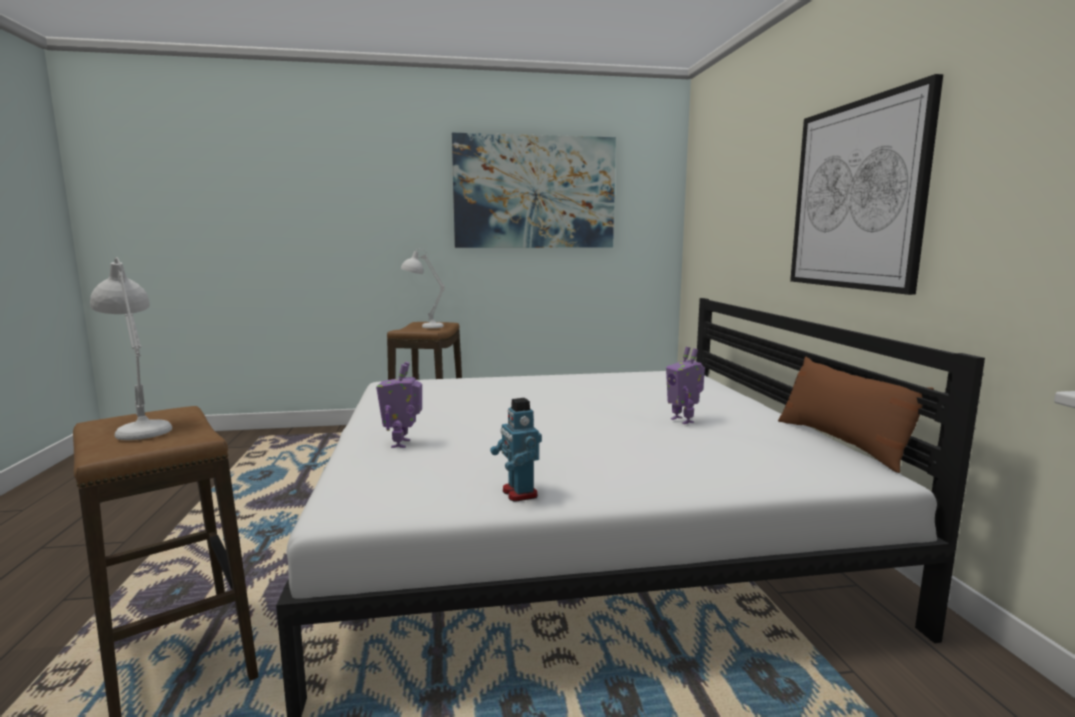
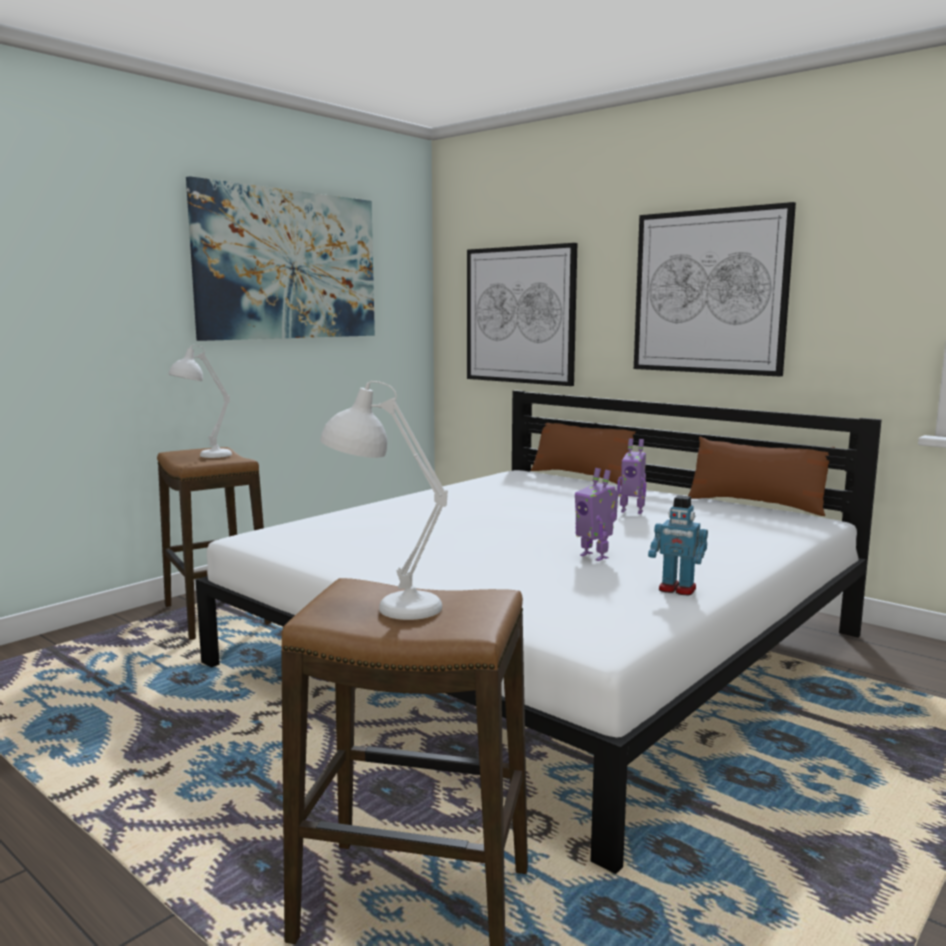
camera: 40 degrees left, 0 degrees up
toy robot [376,362,422,448] -> toy robot moved to [575,468,618,561]
none -> picture [467,243,577,386]
none -> brown pillow [531,423,636,486]

